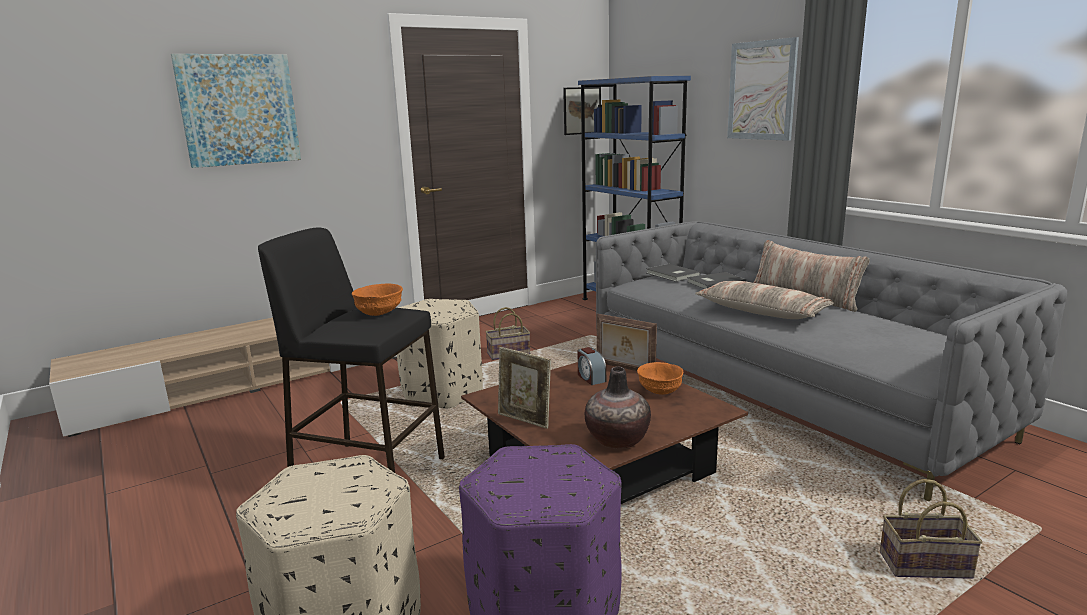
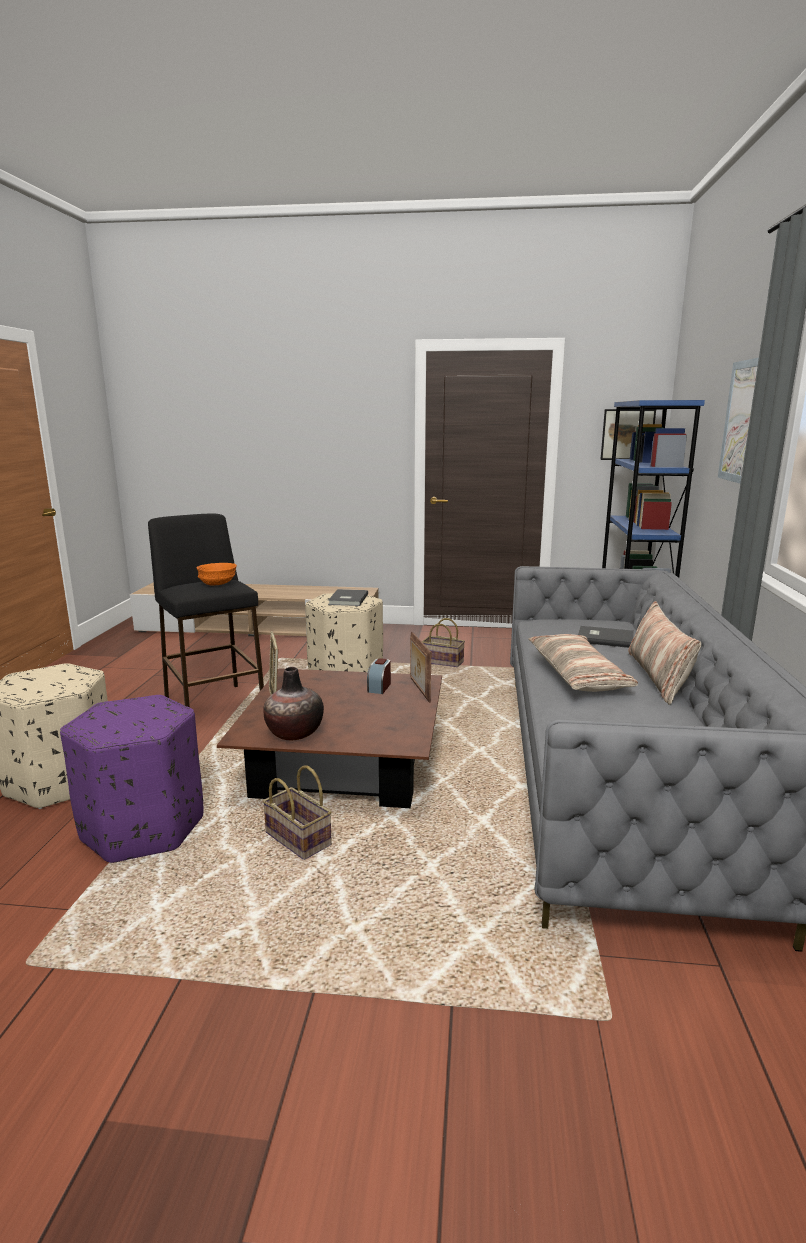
camera: 40 degrees right, 0 degrees up
picture [171,54,301,168] -> none
orange bowl [637,362,684,395] -> none
grey book [646,264,701,282] -> grey book moved to [328,589,368,606]
basket [880,479,982,579] -> basket moved to [263,766,332,860]

